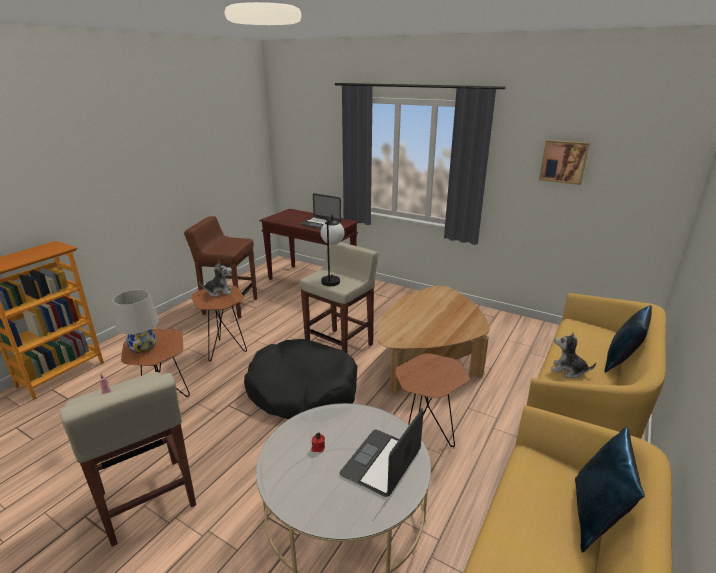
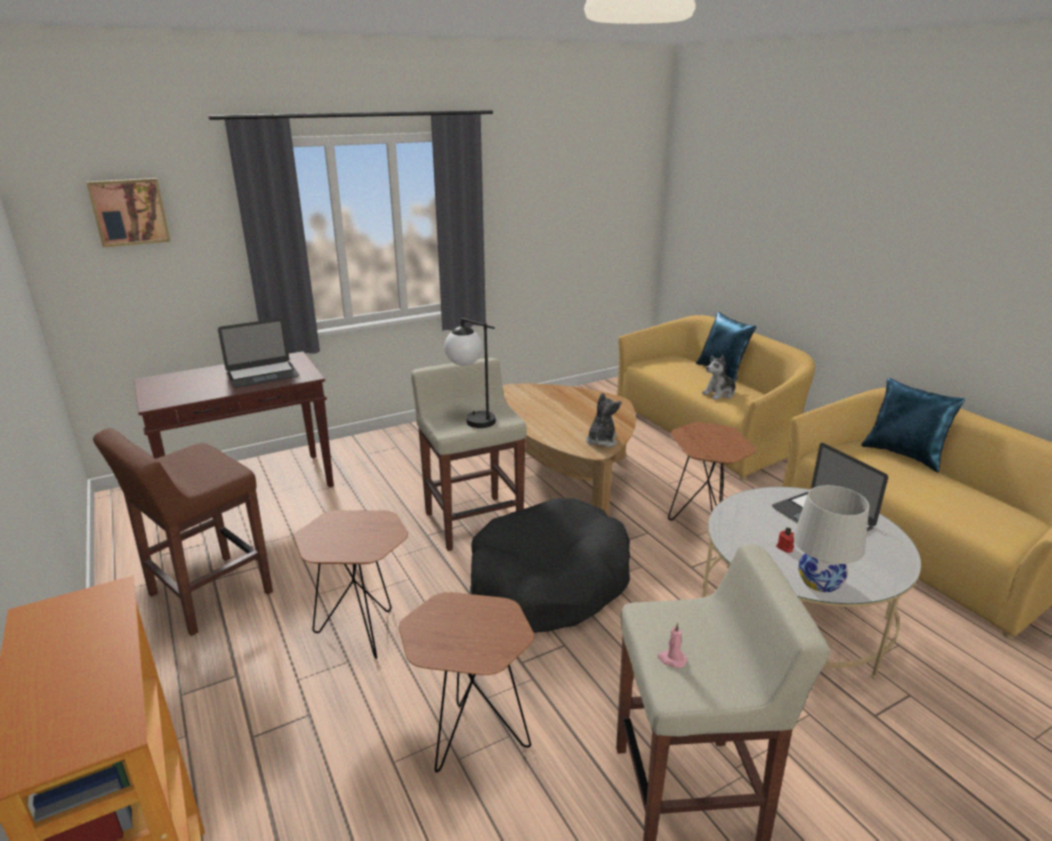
camera: 60 degrees left, 0 degrees up
white table lamp [113,290,159,353] -> white table lamp moved to [793,485,869,592]
plush toy [199,260,232,297] -> plush toy moved to [586,392,621,448]
picture [539,140,590,185] -> picture moved to [86,178,170,247]

